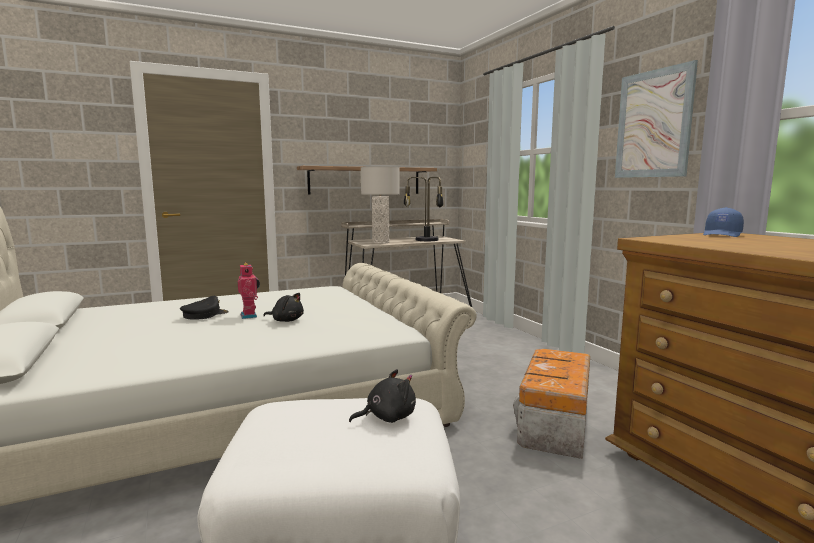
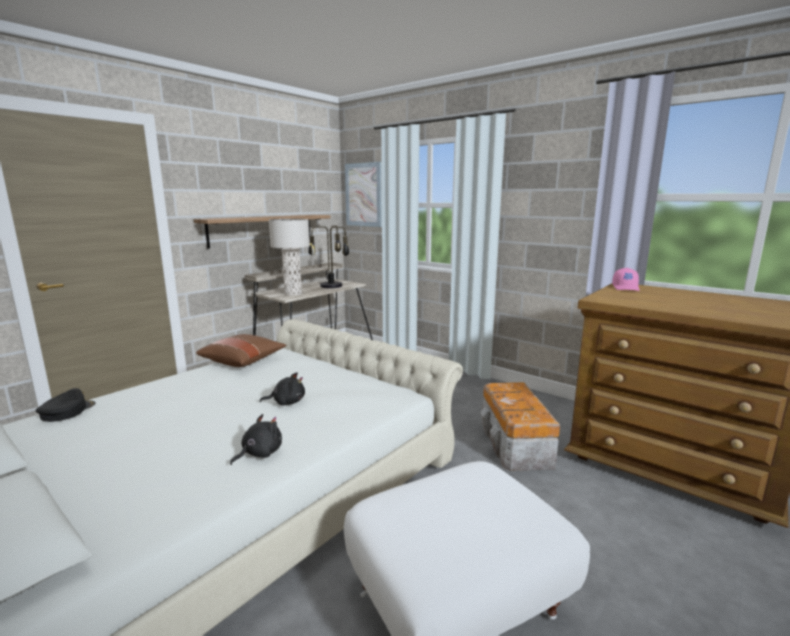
camera: 25 degrees left, 5 degrees up
black cap [180,296,229,320] -> black cap moved to [36,388,96,422]
toy robot [238,263,260,319] -> none
black plush toy [349,369,416,423] -> black plush toy moved to [230,414,282,465]
picture [615,60,698,178] -> picture moved to [345,162,382,227]
blue cap [703,207,744,237] -> pink cap [612,268,640,291]
none -> brown pillow [196,334,286,367]

